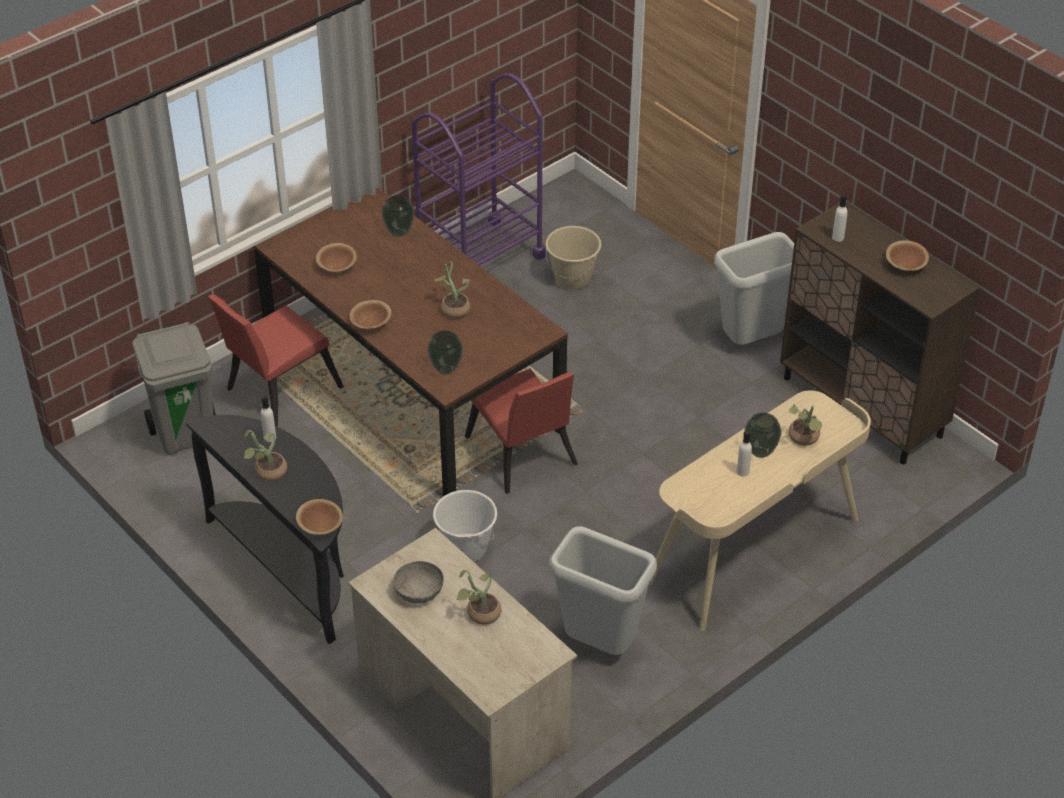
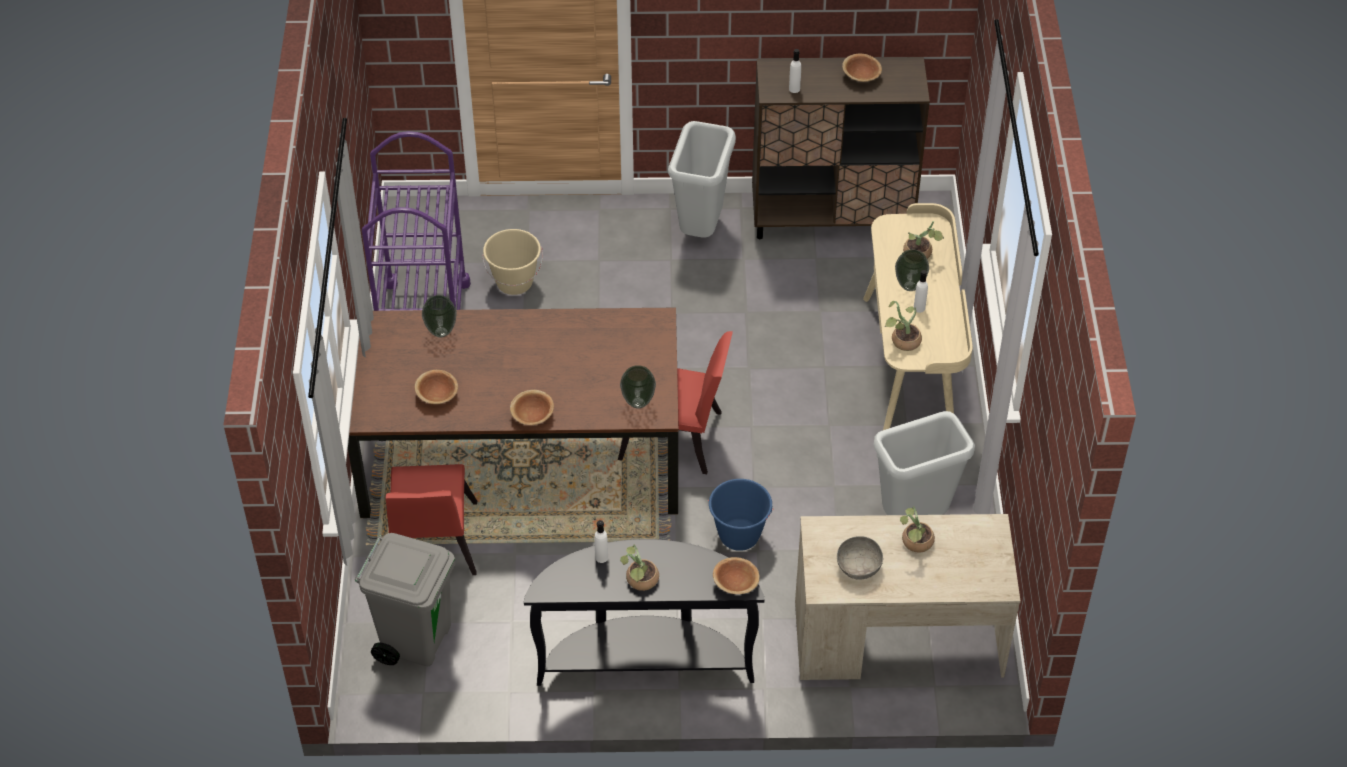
camera: 50 degrees left, 5 degrees up
white bucket [433,490,497,562] -> blue bucket [708,479,774,551]
potted plant [435,261,470,319] -> potted plant moved to [884,301,922,351]

